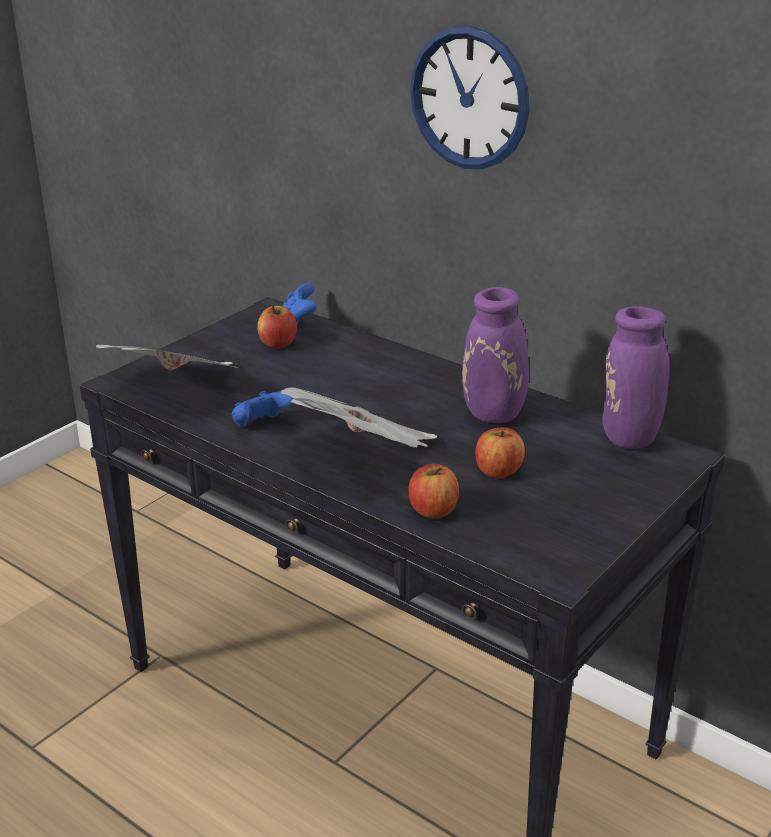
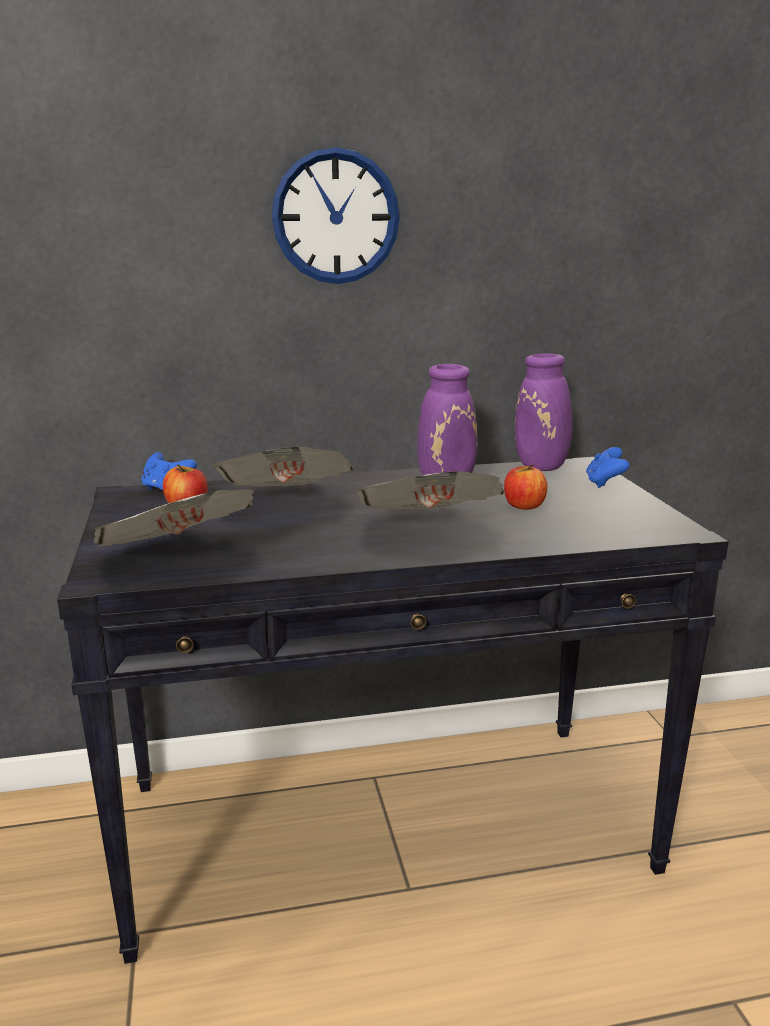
camera: 50 degrees left, 10 degrees down
blue game controller [232,391,294,427] -> blue game controller moved to [586,447,630,488]
apple [408,464,459,518] -> none
none -> newspaper [211,447,354,487]

